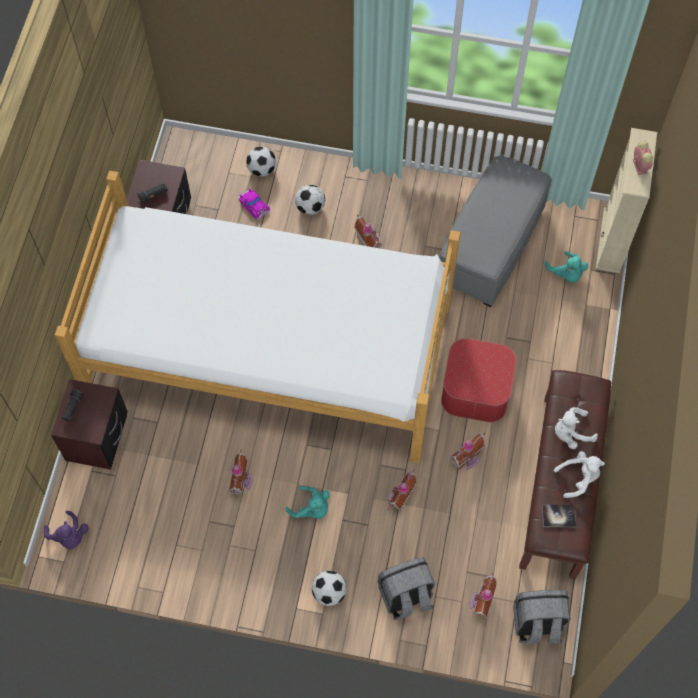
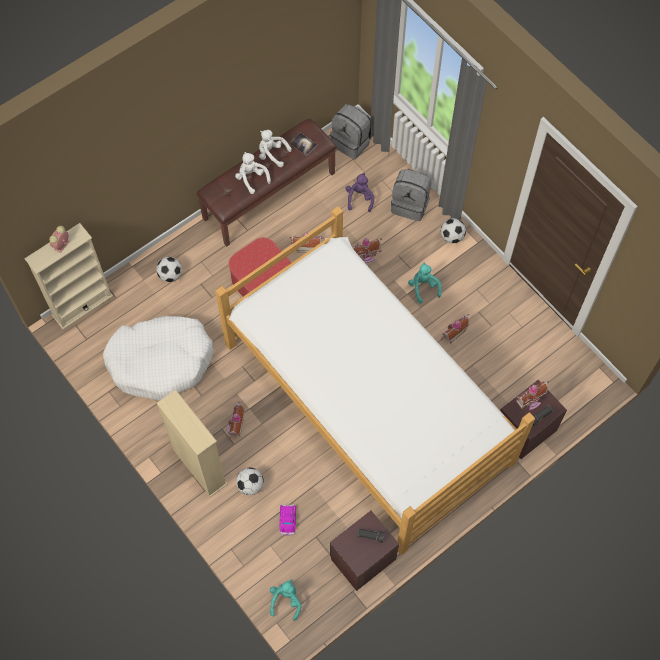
camera: 140 degrees left, 0 degrees up
purple plush toy [44,511,88,549] -> purple plush toy moved to [346,173,374,212]
football [246,146,276,177] -> football moved to [156,257,182,282]
grey ottoman [439,154,552,307] -> white dog bed [103,316,214,400]
toy house [470,573,497,618] -> toy house moved to [516,381,549,410]
turquoise plush toy [545,251,588,283] -> turquoise plush toy moved to [270,579,301,621]
white plush toy [555,407,598,449] -> white plush toy turned 150 degrees counterclockwise [235,152,271,194]
none -> beige bookcase [157,390,227,497]

